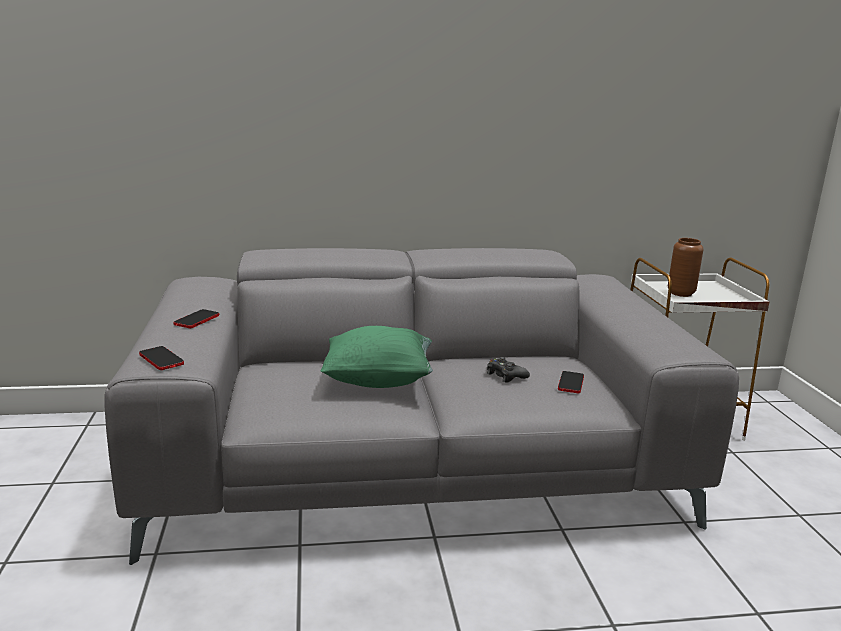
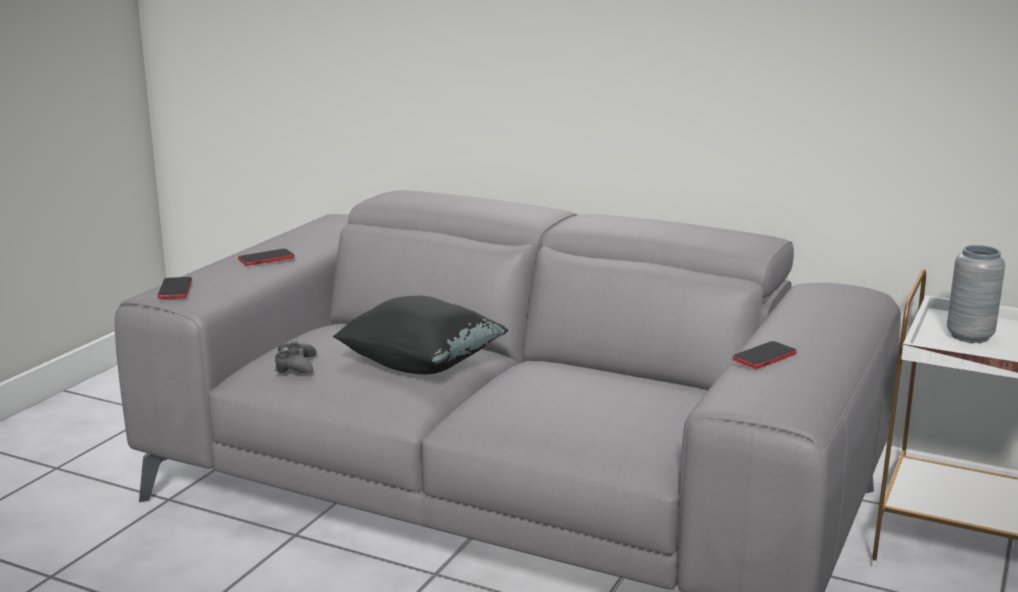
camera: 35 degrees right, 0 degrees up
green pillow [321,326,433,388] -> black pillow [333,296,509,374]
black game controller [487,357,530,383] -> black game controller moved to [274,341,317,374]
phone [558,371,584,394] -> phone moved to [733,341,797,369]
brown vase [668,238,704,297] -> grey vase [947,245,1005,343]

